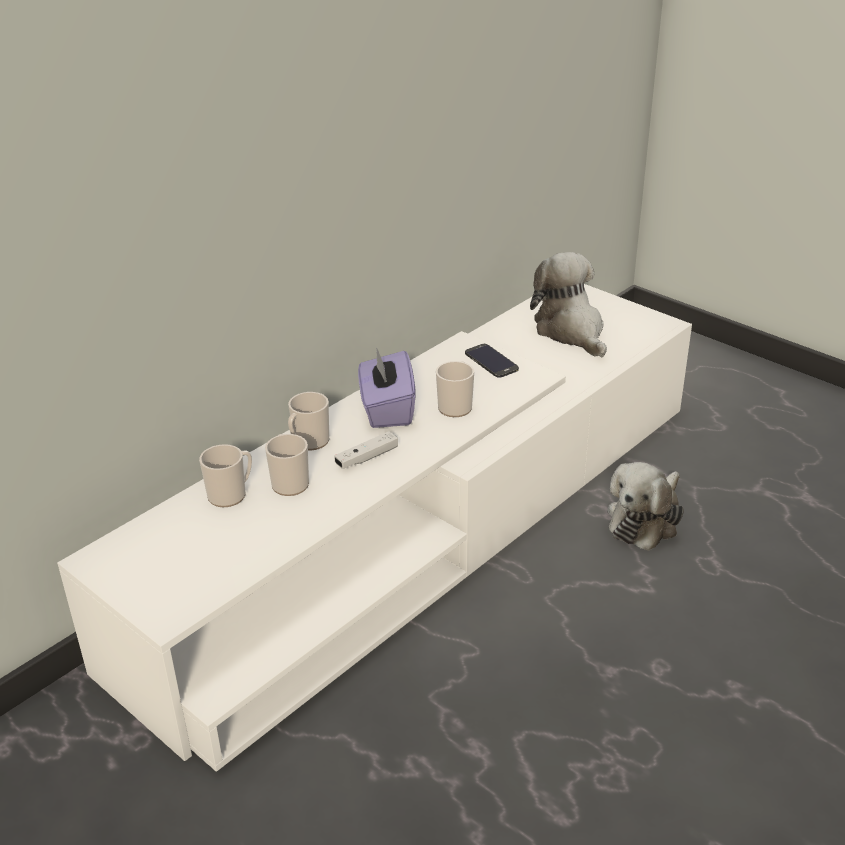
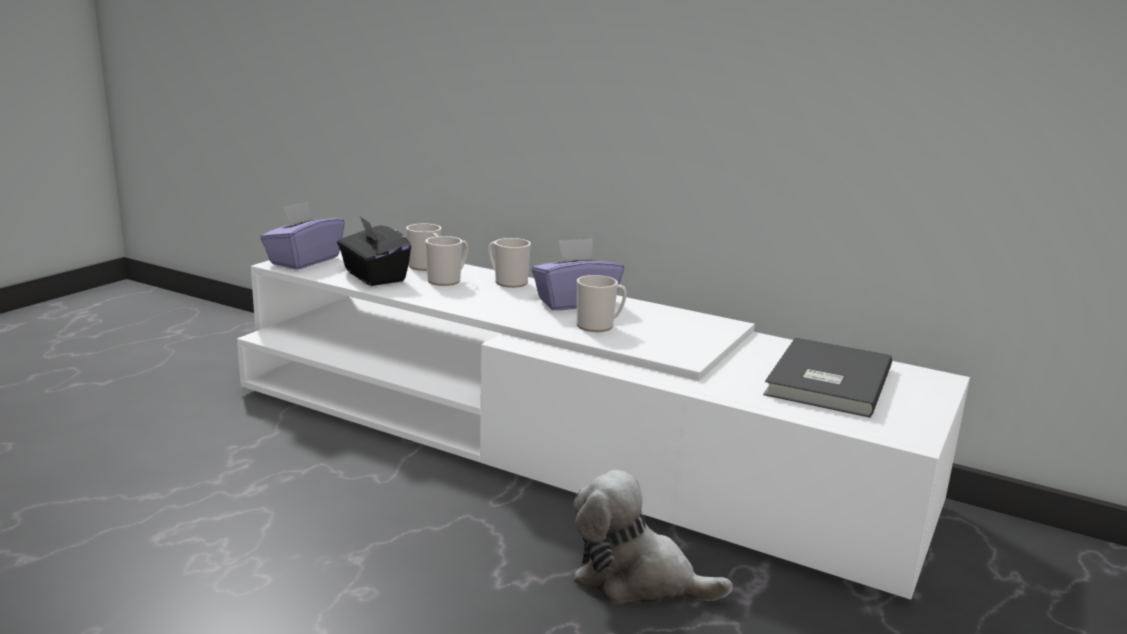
camera: 75 degrees right, 15 degrees down
white game controller [334,431,398,469] -> none
phone [465,344,519,378] -> none
plush toy [530,252,607,357] -> grey book [763,337,892,418]
none -> purple tissue box [260,201,345,270]
none -> black tissue box [337,215,411,286]

